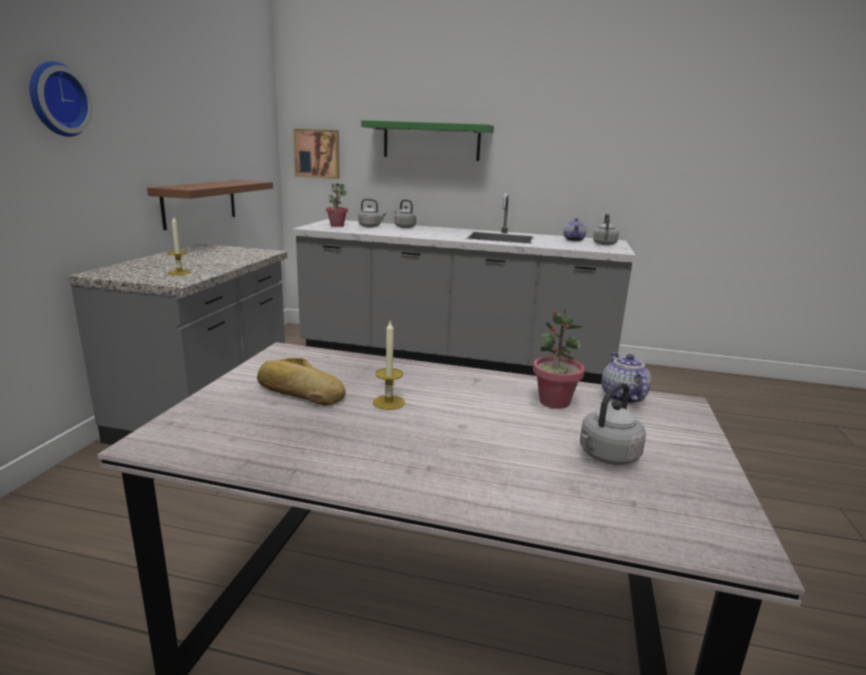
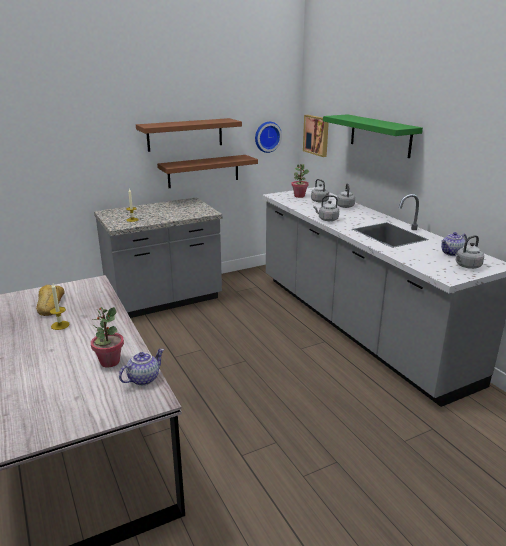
camera: 50 degrees right, 5 degrees up
wall clock [30,61,93,137] -> wall clock moved to [255,122,282,153]
grey kettle [580,383,646,465] -> grey kettle moved to [313,195,339,221]
none -> brown shelf [136,118,242,152]

